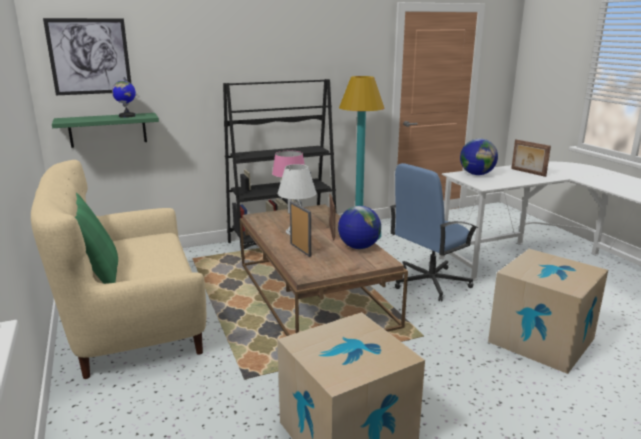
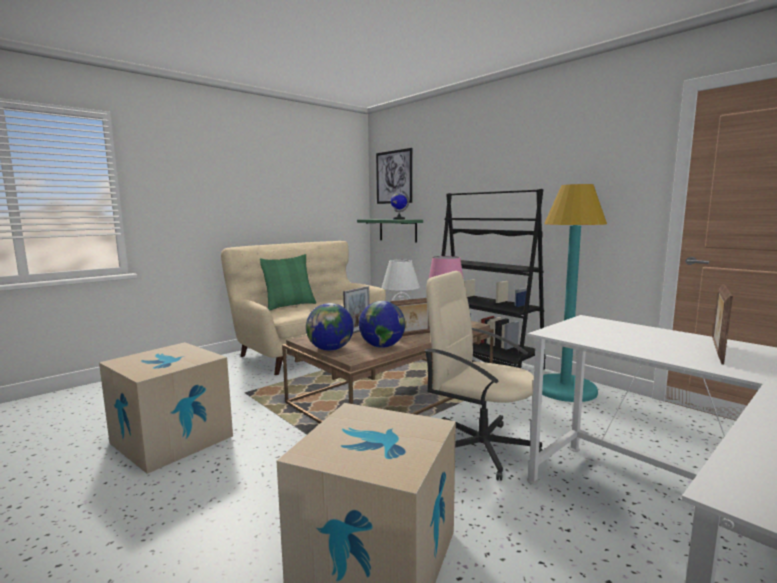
camera: 70 degrees right, 10 degrees down
blue office chair [390,163,478,302] -> beige office chair [424,271,543,481]
globe [460,138,498,175] -> globe moved to [306,303,354,351]

